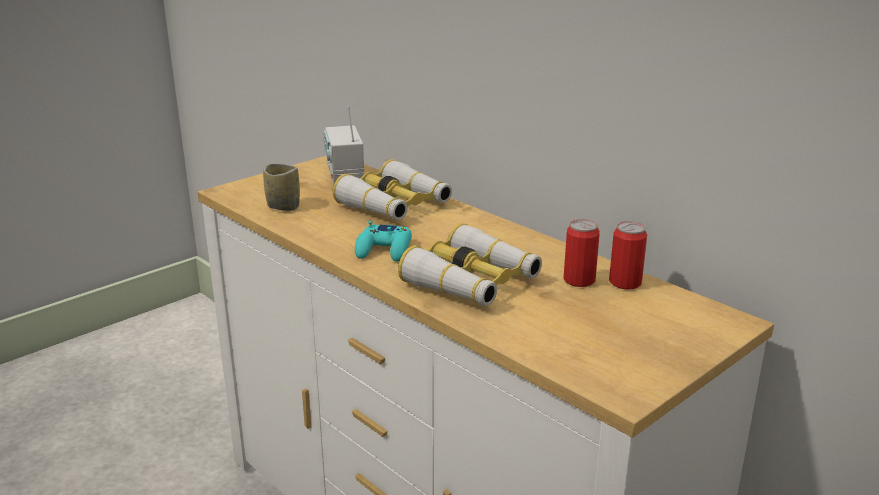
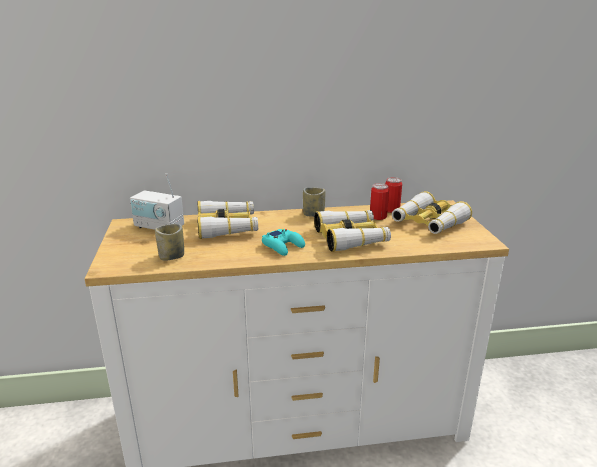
camera: 55 degrees left, 0 degrees up
none -> cup [303,187,325,217]
none -> binoculars [392,191,472,234]

